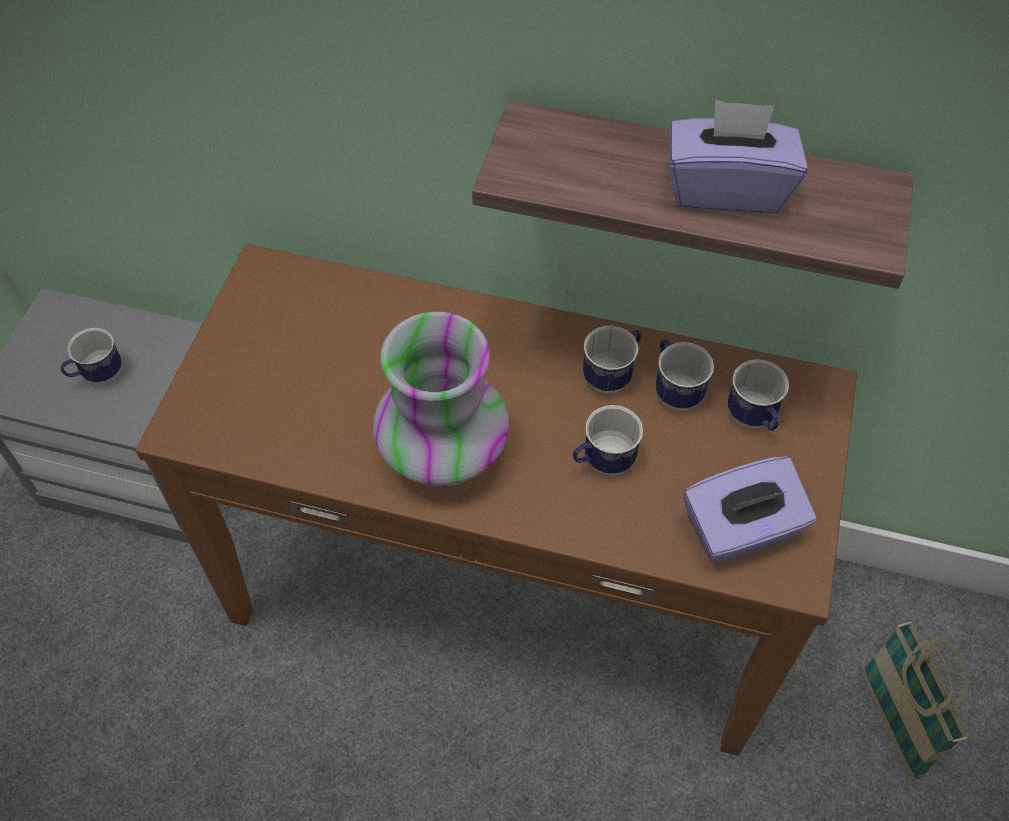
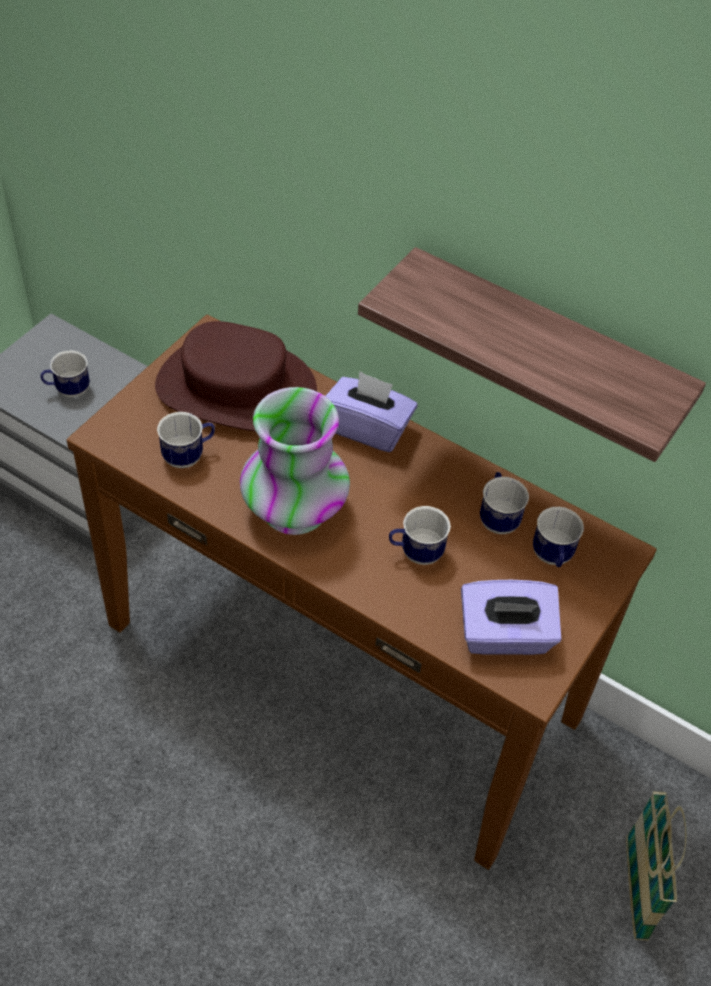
camera: 15 degrees right, 5 degrees down
mug [583,325,642,393] -> mug moved to [157,412,215,468]
purple tissue box [670,100,808,214] -> purple tissue box moved to [326,371,418,452]
none -> brown hat [155,321,317,432]

